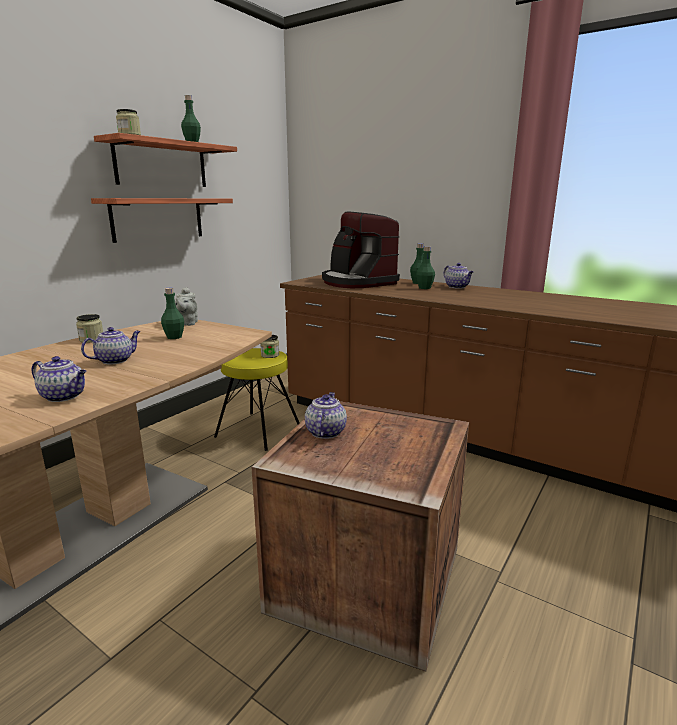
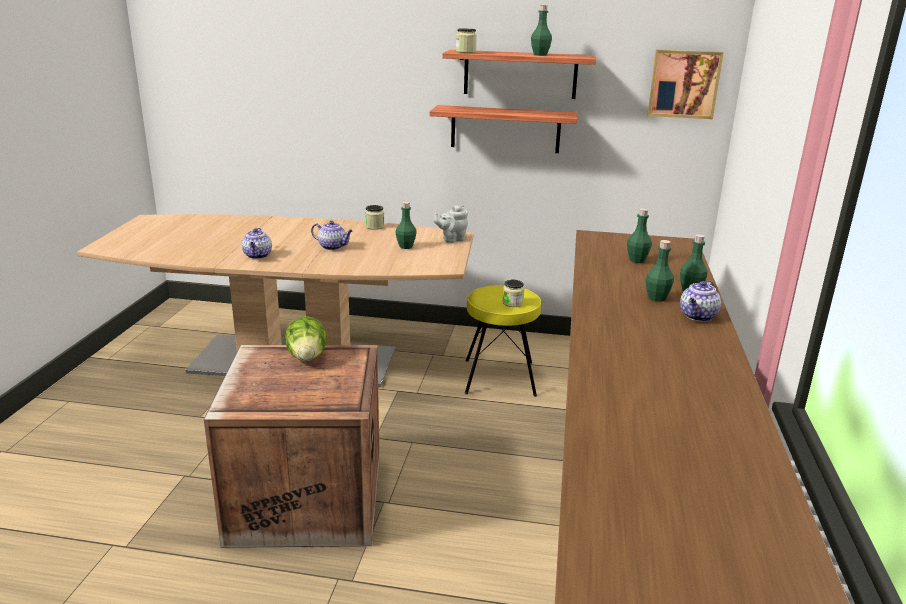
camera: 65 degrees right, 5 degrees up
teapot [305,392,347,439] -> lettuce [285,316,327,361]
coffee machine [322,212,400,288] -> green bottle [627,208,652,263]
none -> picture [647,50,723,119]

